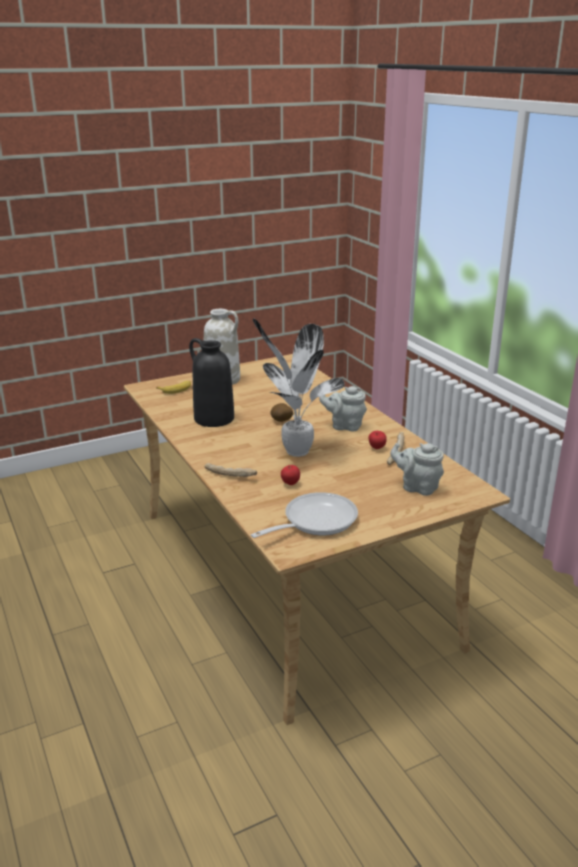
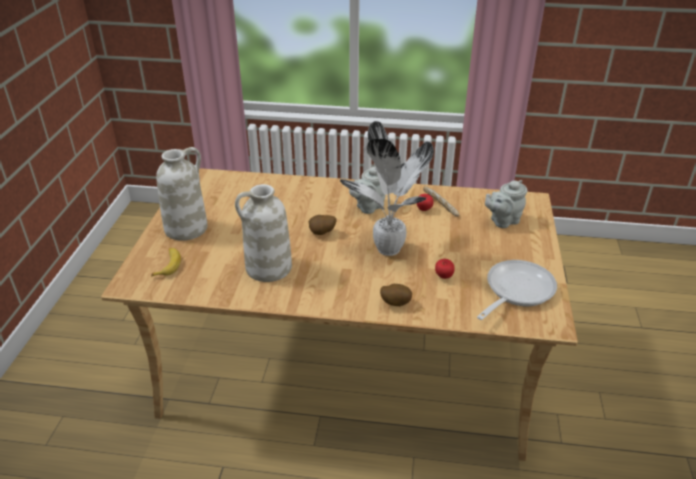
camera: 55 degrees left, 10 degrees up
black vase [189,338,234,427] -> white vase [235,184,292,282]
bread [204,463,257,477] -> potato [380,284,412,306]
frying pan [251,492,358,538] -> frying pan turned 45 degrees clockwise [477,260,557,320]

